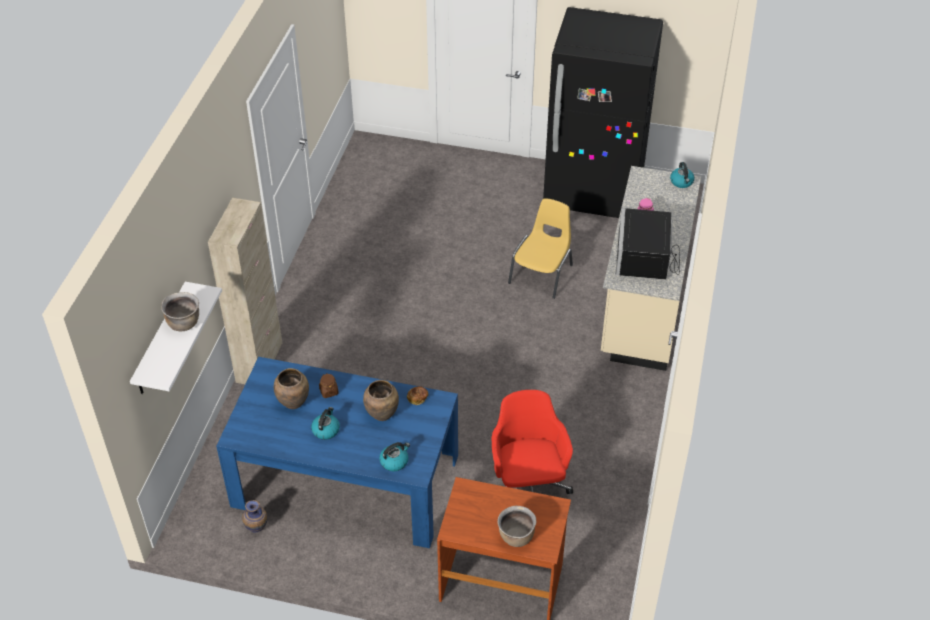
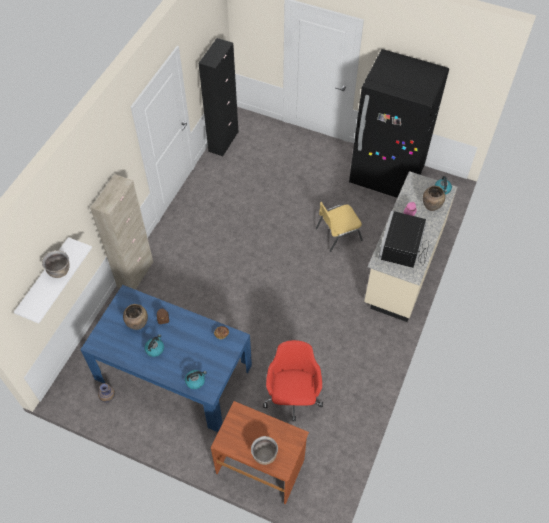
camera: 10 degrees right, 10 degrees up
brown vase [363,380,399,421] -> brown vase moved to [423,186,445,211]
yellow chair [508,198,573,299] -> yellow chair turned 150 degrees counterclockwise [316,202,363,252]
none -> black cabinet [199,38,238,156]

